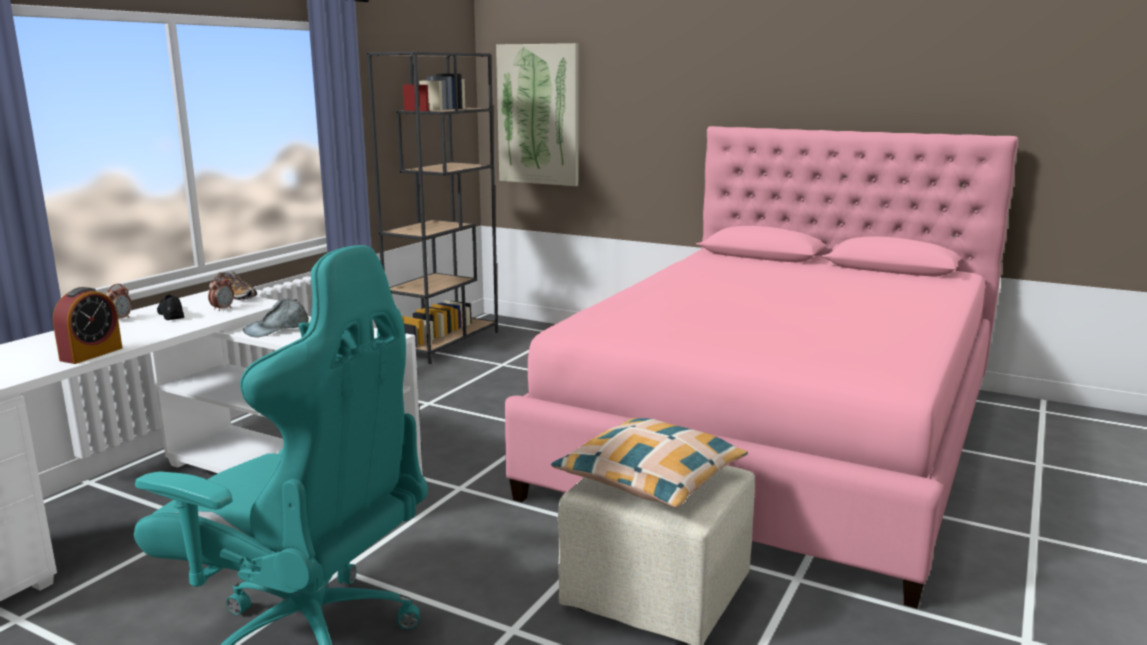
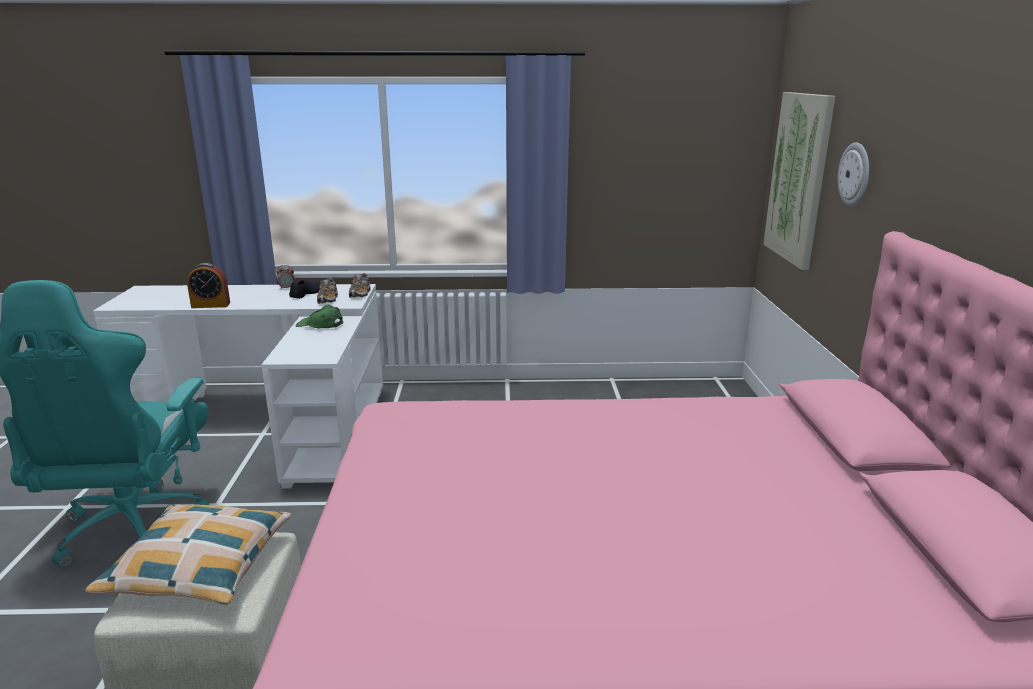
camera: 60 degrees right, 5 degrees up
alarm clock [208,275,234,311] -> shoe [317,278,338,304]
grey cap [243,298,309,337] -> green cap [296,304,343,329]
bookcase [367,52,498,364] -> none
none -> wall clock [837,142,869,207]

